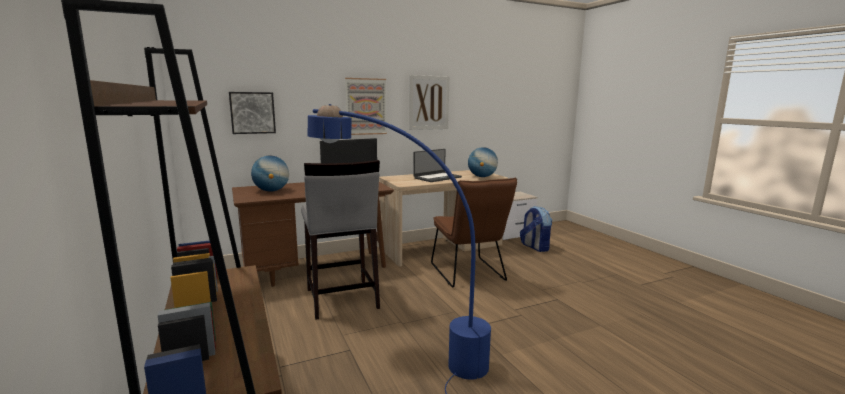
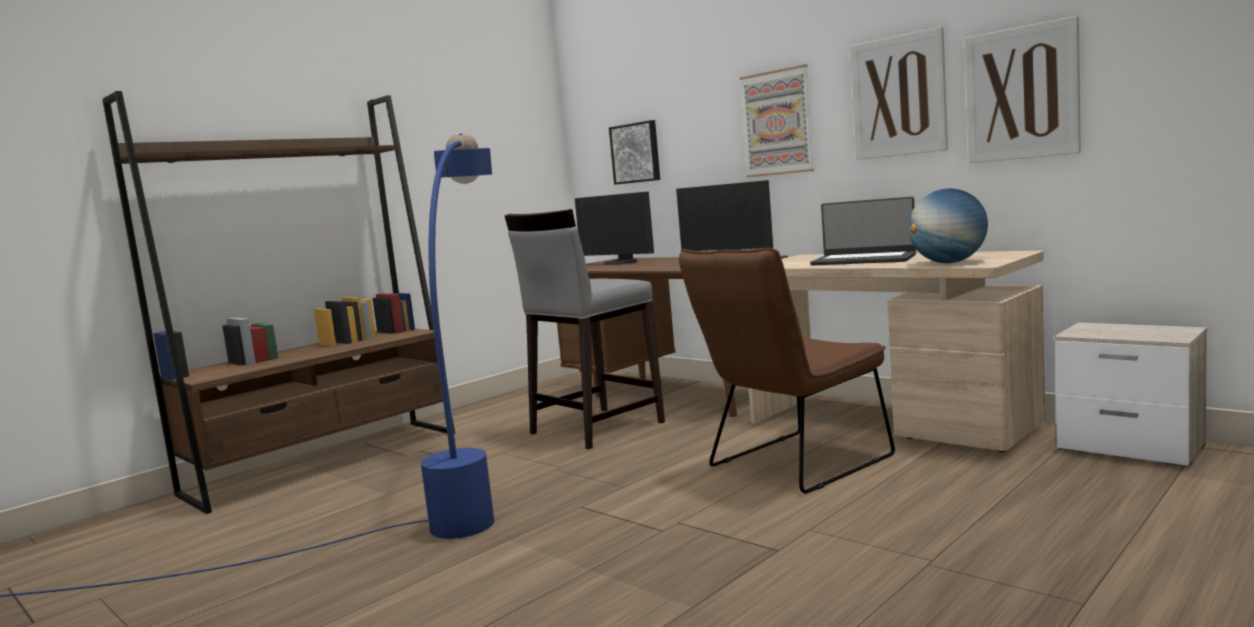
camera: 70 degrees right, 5 degrees down
globe [251,156,289,192] -> monitor [575,191,654,265]
backpack [520,206,552,252] -> none
none -> picture [965,16,1081,163]

